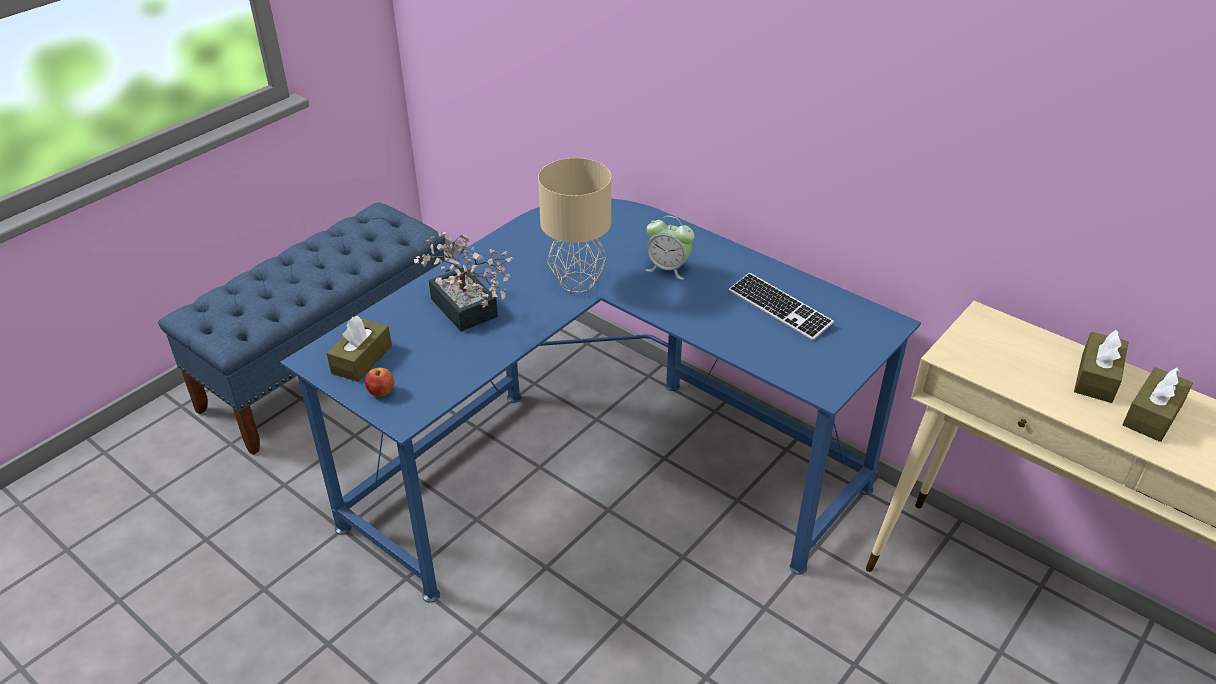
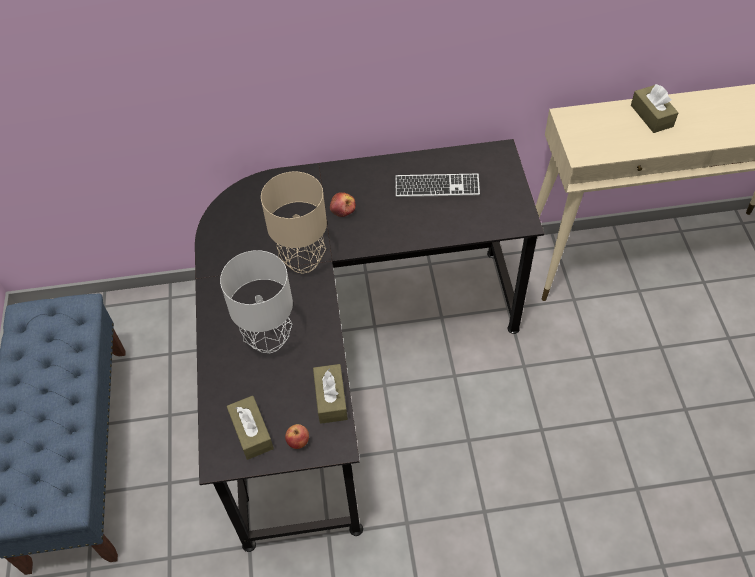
camera: 45 degrees left, 15 degrees up
blue desk [280,199,921,603] -> black desk [195,139,544,552]
potted plant [414,232,514,331] -> grey table lamp [220,250,293,353]
alarm clock [646,216,694,280] -> apple [330,192,356,217]
brown tissue box [1122,367,1193,442] -> brown tissue box moved to [313,364,348,424]

